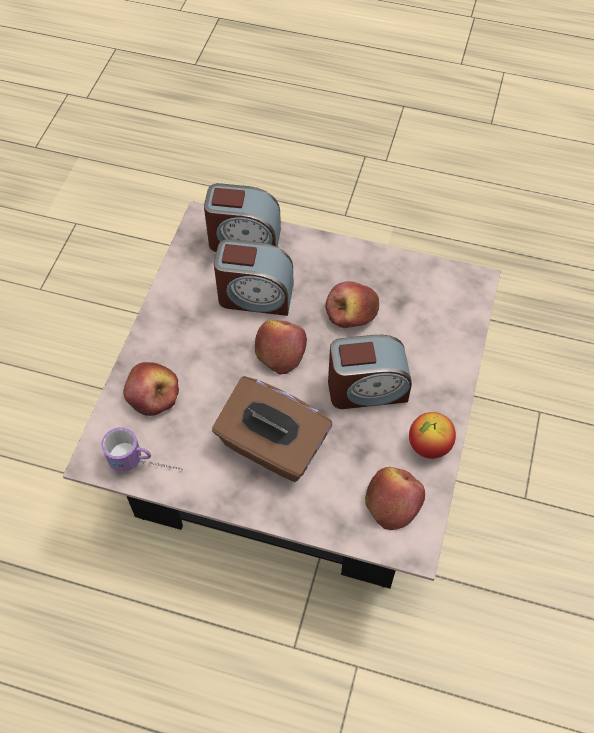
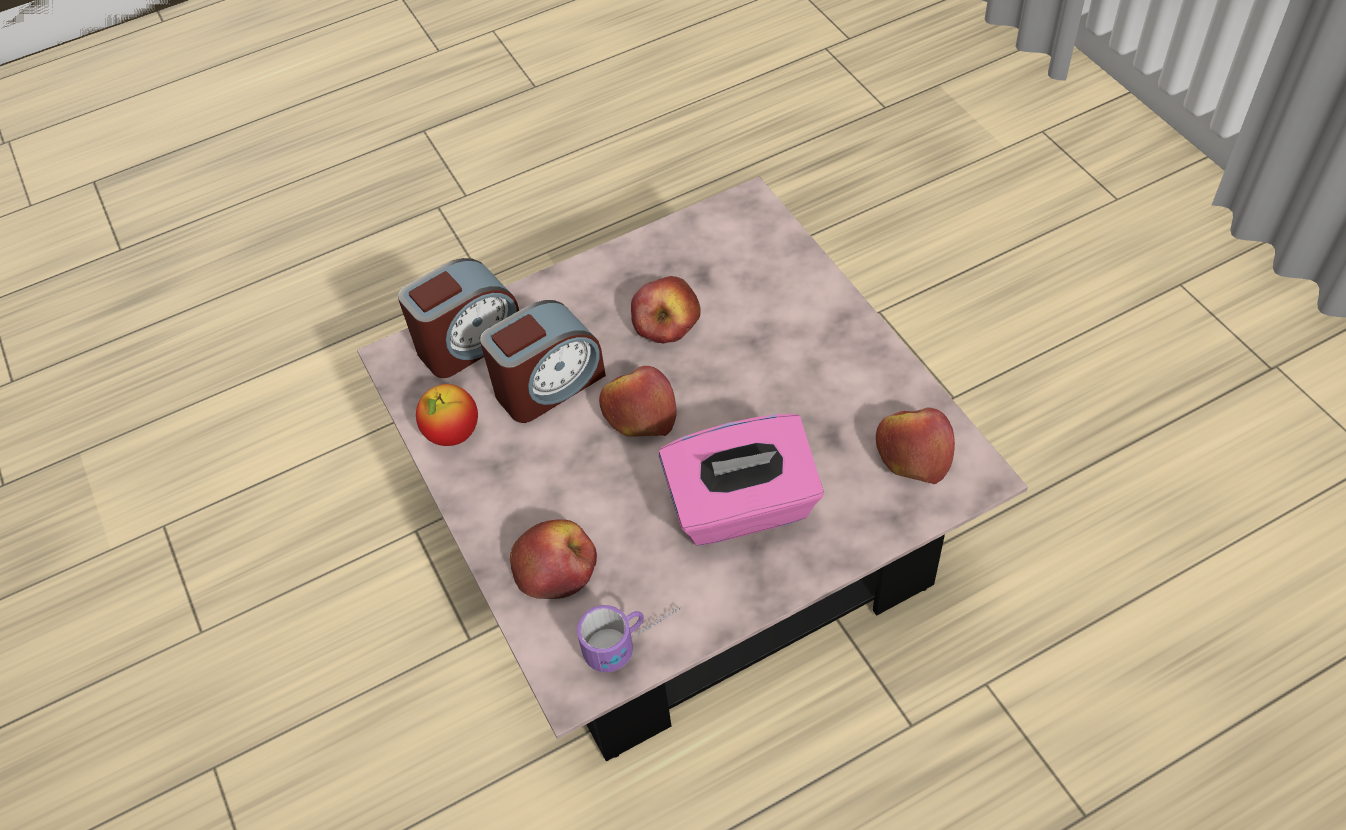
camera: 40 degrees left, 5 degrees down
brown tissue box [212,376,332,482] -> pink tissue box [659,414,824,546]
alarm clock [328,335,412,409] -> none
apple [409,412,456,459] -> apple moved to [416,384,478,446]

